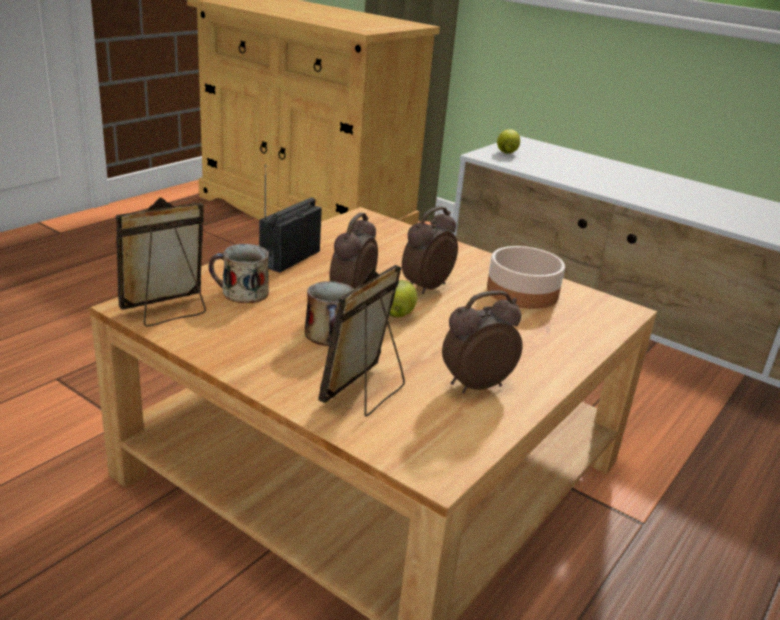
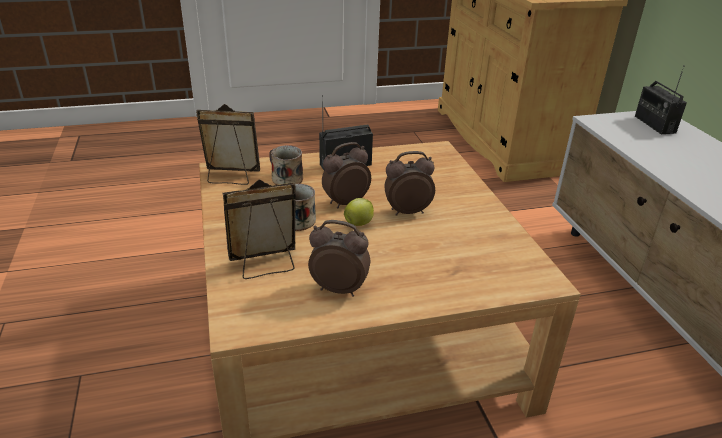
camera: 40 degrees right, 5 degrees up
bowl [487,246,565,309] -> none
apple [497,129,520,154] -> none
none -> radio [635,65,687,134]

